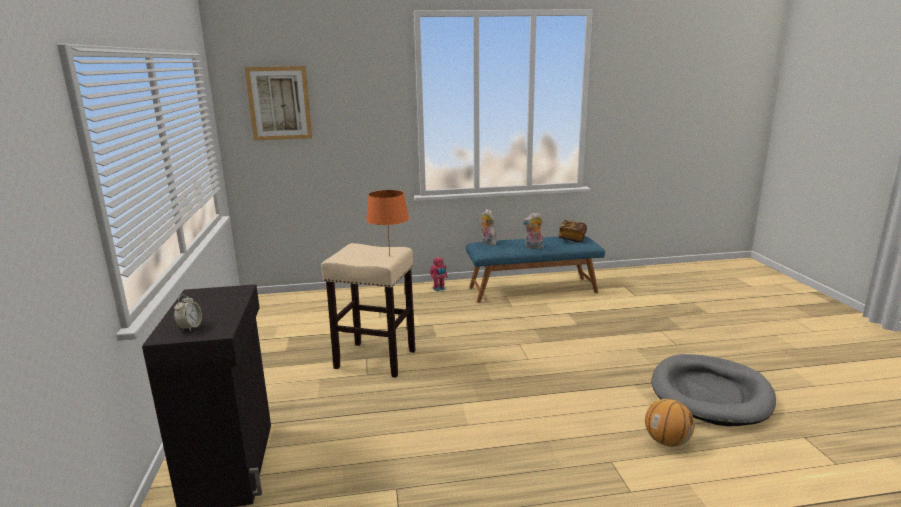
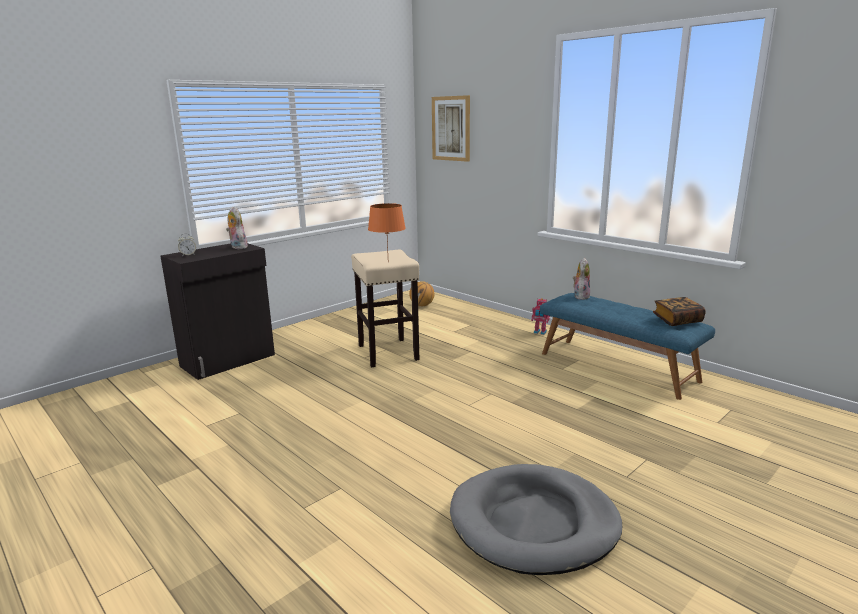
camera: 55 degrees right, 0 degrees up
plush toy [522,213,543,249] -> plush toy moved to [226,206,248,249]
basketball [645,399,695,447] -> basketball moved to [409,281,434,306]

